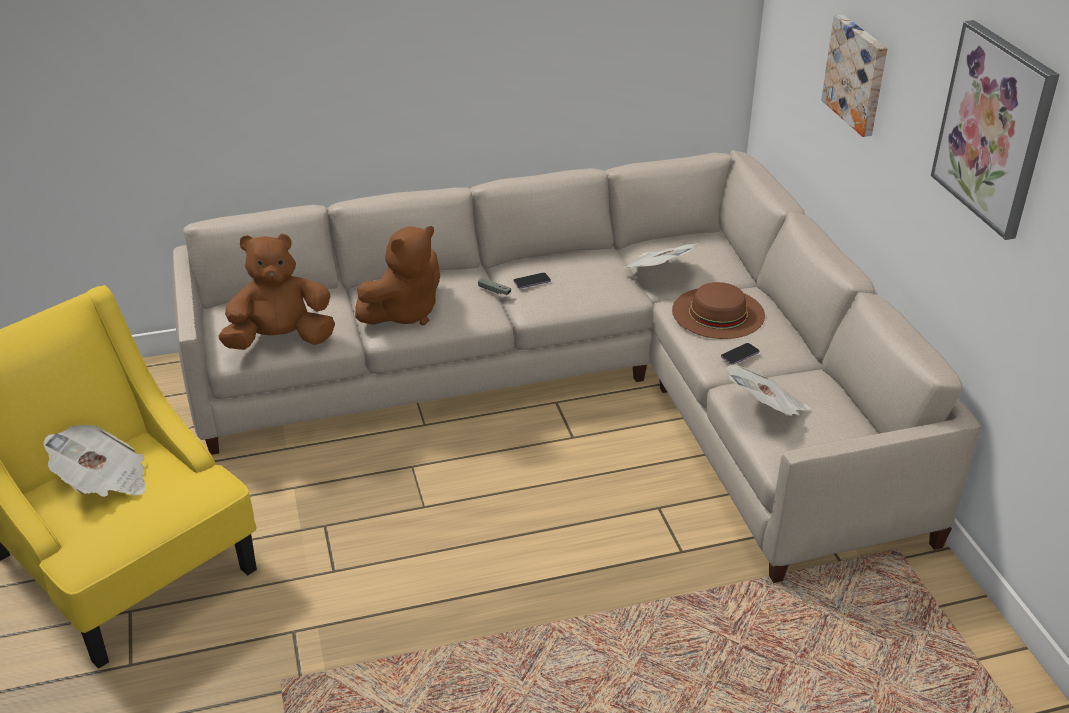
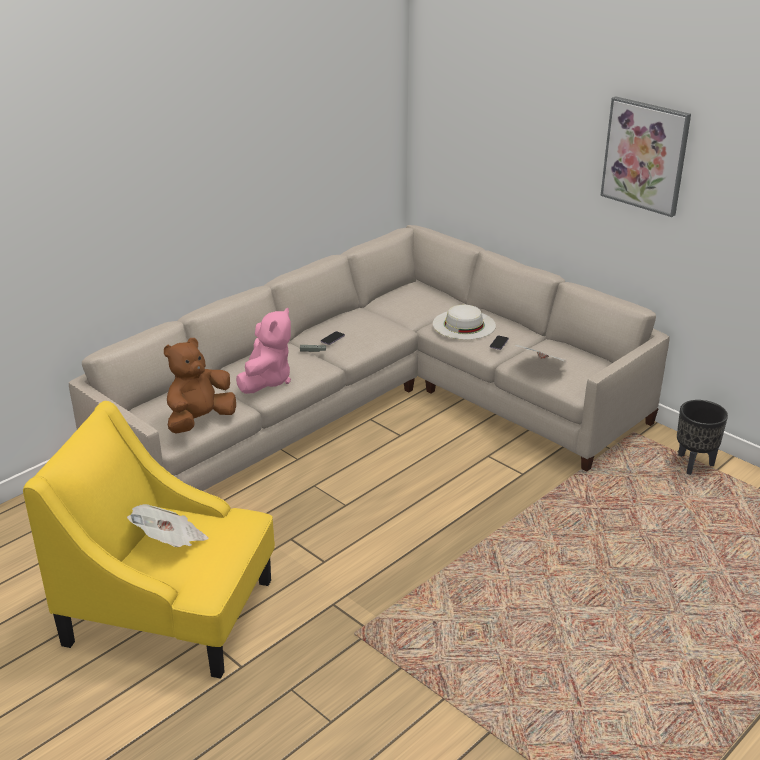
camera: 30 degrees left, 5 degrees down
brown plush toy [355,226,440,325] -> pink plush toy [236,308,291,394]
newspaper [623,243,698,268] -> none
brown hat [672,282,765,339] -> white hat [433,305,496,340]
picture [821,15,888,137] -> none
none -> black planter [677,400,728,475]

